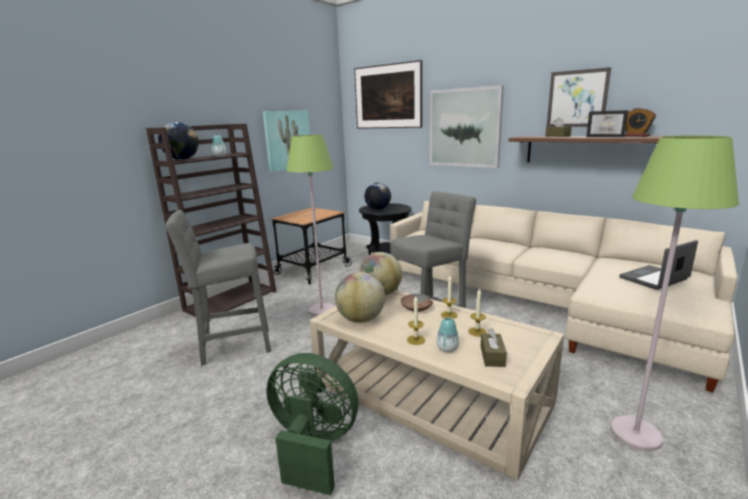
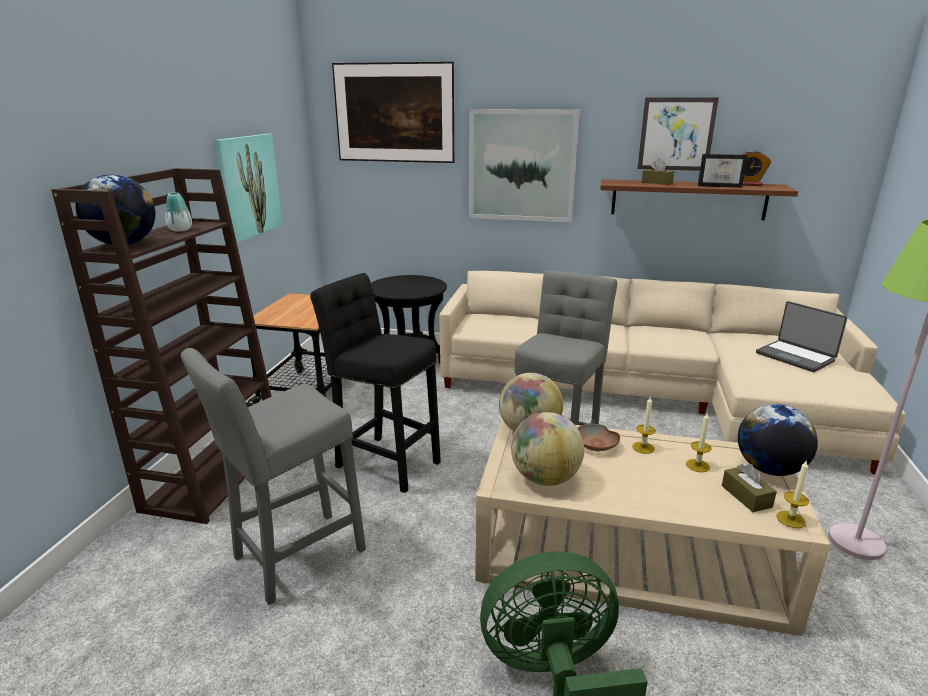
camera: 25 degrees left, 5 degrees up
green floor lamp [286,135,334,316] -> black stool [310,273,441,493]
globe [364,183,391,210] -> globe moved to [738,404,818,476]
candle [407,296,425,345] -> candle moved to [777,460,809,528]
vase [436,317,459,353] -> none
laptop [619,240,698,290] -> laptop turned 75 degrees counterclockwise [756,301,847,372]

